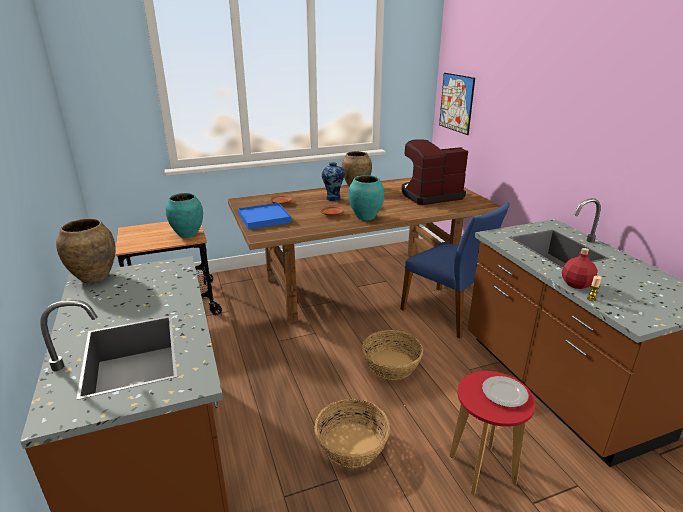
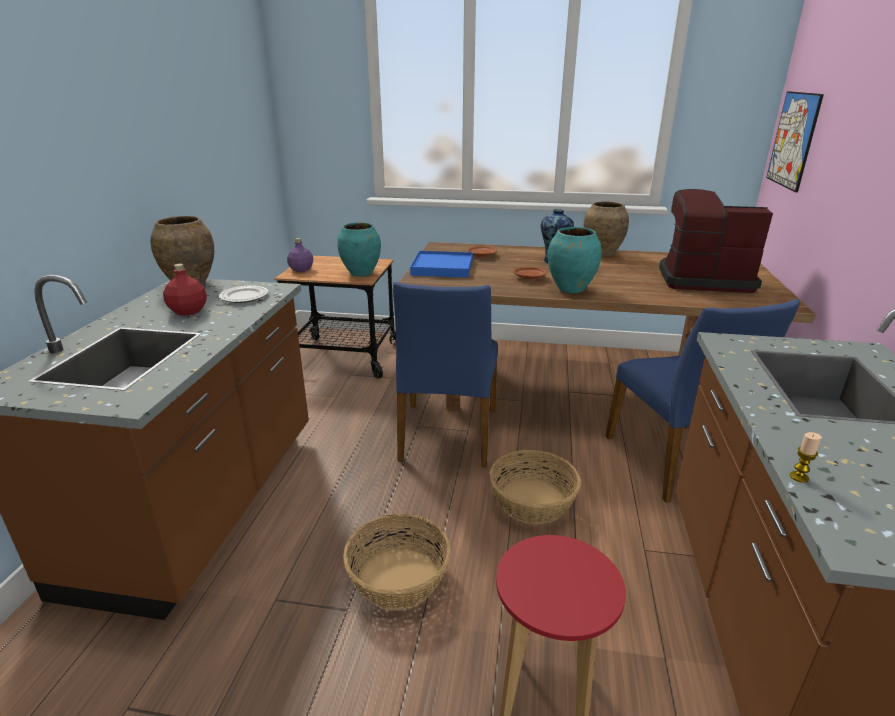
camera: 30 degrees right, 0 degrees up
plate [482,376,529,407] -> plate moved to [219,285,268,303]
red bottle [562,248,598,289] -> red bottle moved to [163,264,207,316]
none -> purple bottle [287,238,313,272]
none -> blue chair [393,282,498,467]

